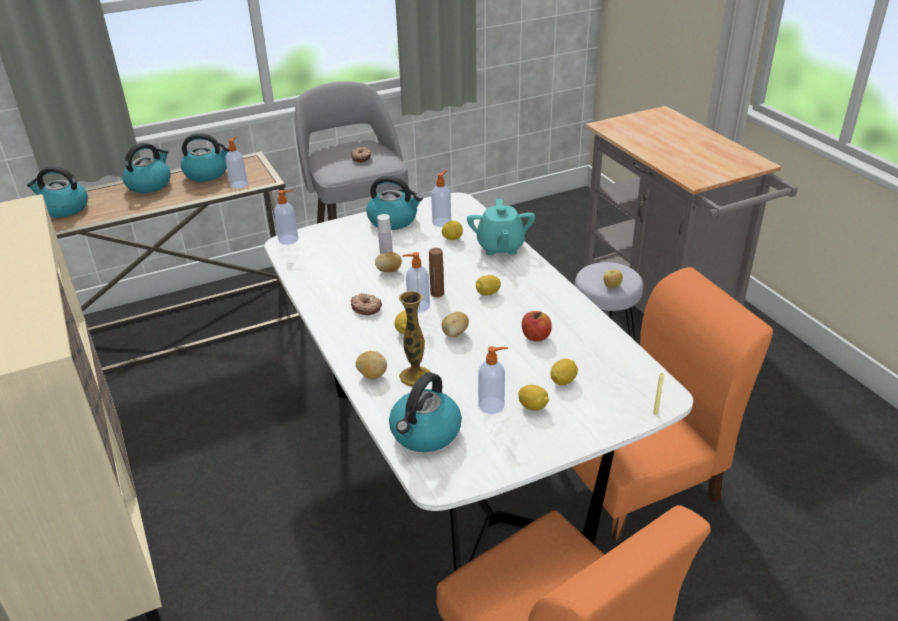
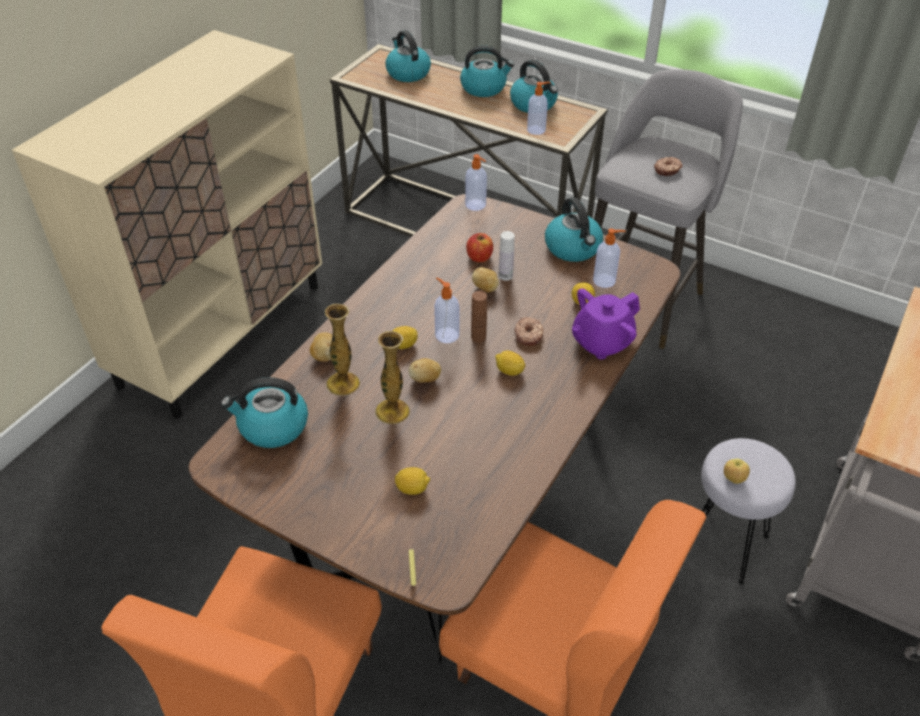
camera: 55 degrees right, 10 degrees up
white dining table [264,193,693,572] -> brown dining table [189,194,681,663]
donut [351,293,382,315] -> donut moved to [514,317,543,346]
turquoise teapot [467,199,535,256] -> purple teapot [572,288,640,360]
soap dispenser [478,346,508,414] -> none
lemon [518,385,549,411] -> none
apple [522,311,552,341] -> apple moved to [466,233,493,262]
none -> vase [375,331,410,424]

